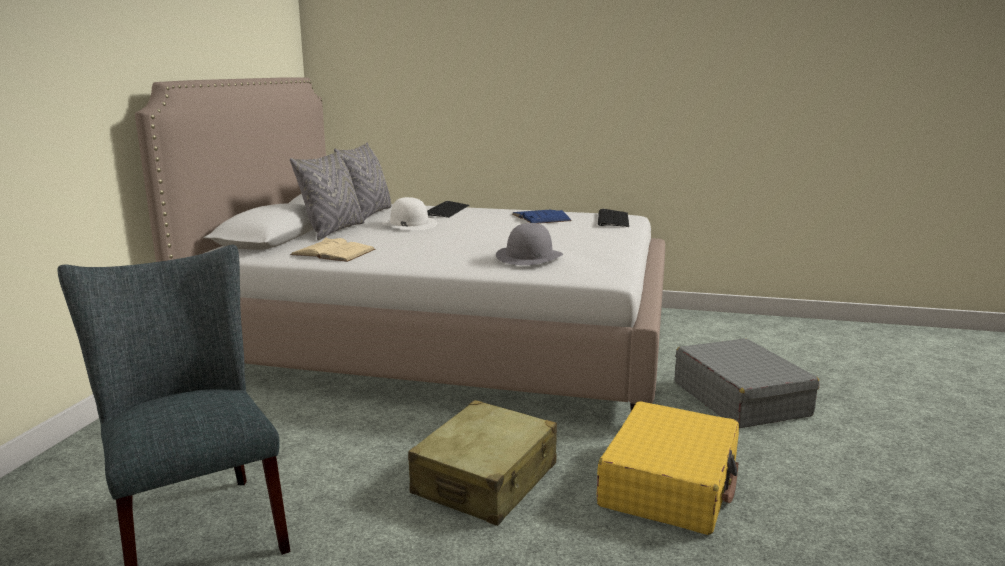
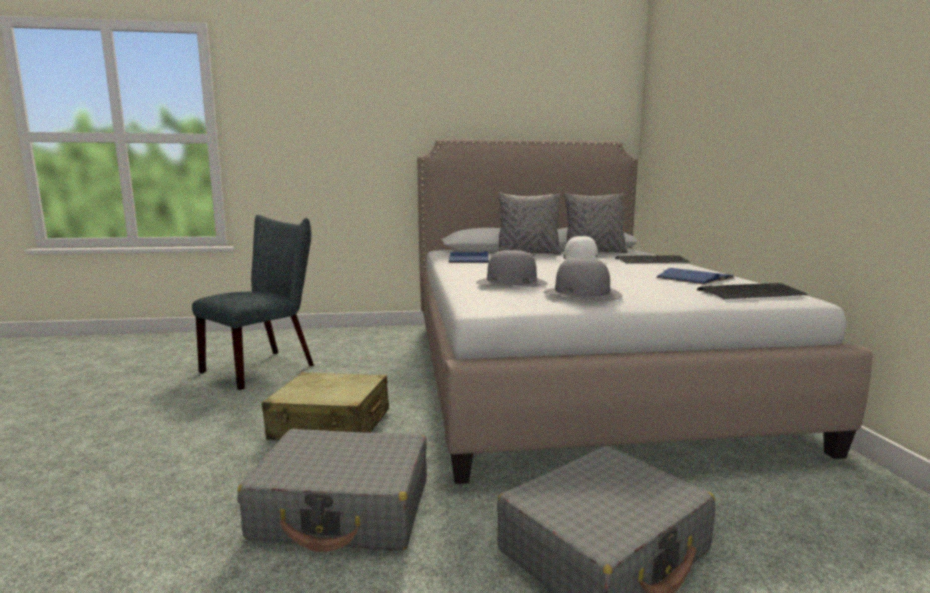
camera: 70 degrees right, 5 degrees down
beige book [290,237,376,262] -> blue book [448,251,489,263]
yellow suitcase [597,401,739,535] -> grey suitcase [237,429,427,552]
none -> grey hat [543,258,623,301]

